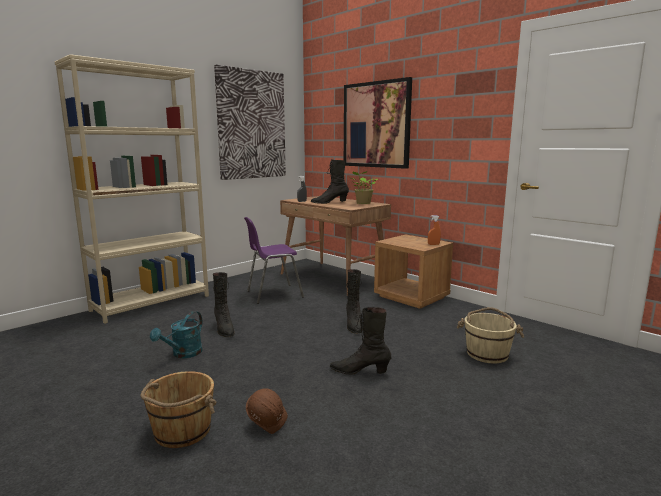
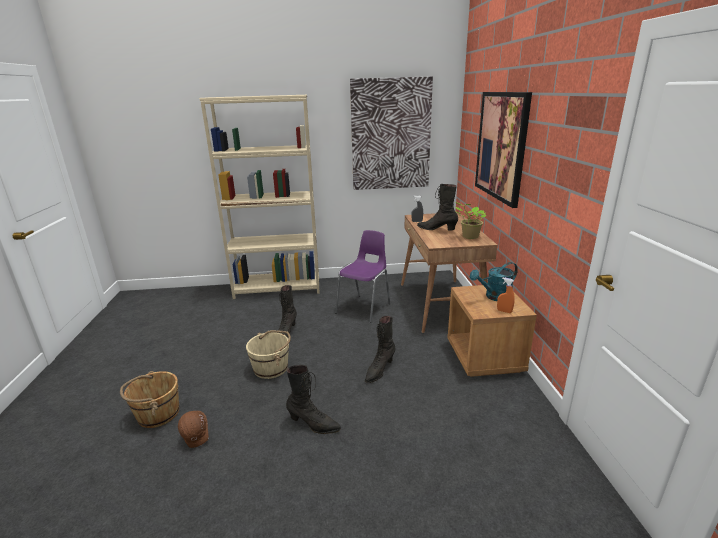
camera: 40 degrees right, 10 degrees up
turquoise watering can [150,311,202,358] -> turquoise watering can moved to [470,262,518,301]
purple chair [244,217,304,304] -> purple chair turned 105 degrees clockwise [335,230,390,323]
black boot [330,307,391,375] -> black boot turned 150 degrees clockwise [286,365,341,434]
beige bucket [457,307,524,364] -> beige bucket moved to [246,330,291,379]

